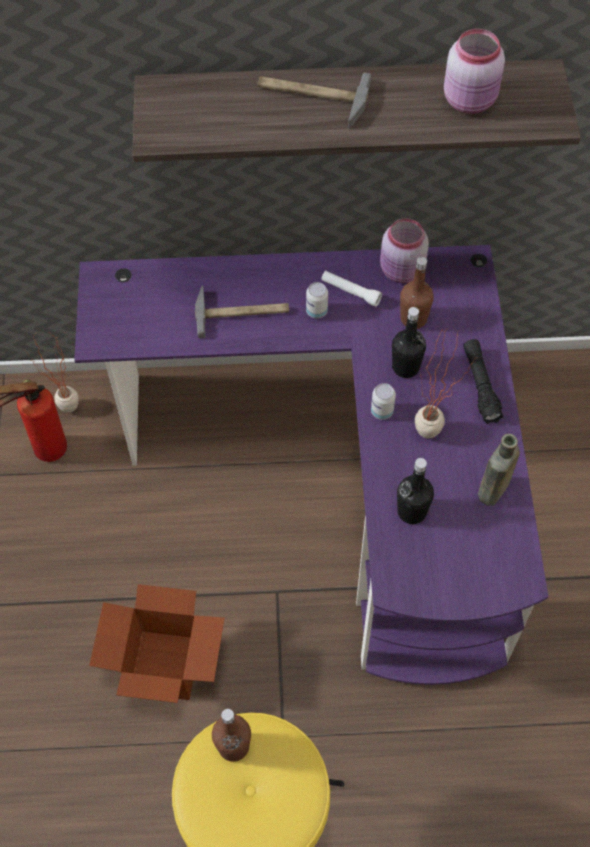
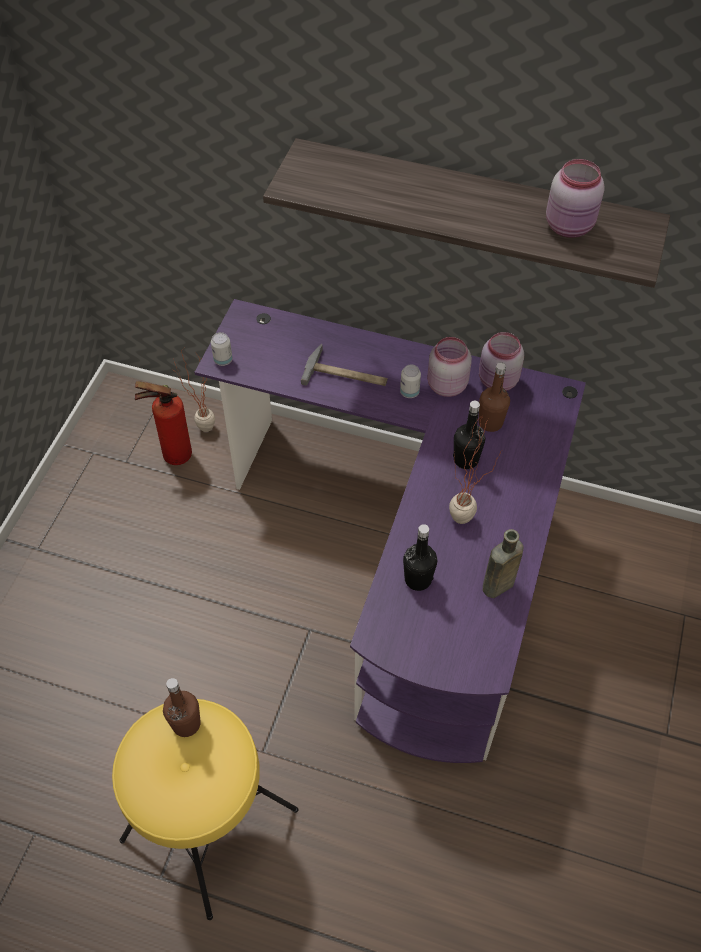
camera: 20 degrees right, 5 degrees down
cardboard box [89,584,225,703] -> none
hammer [257,72,372,129] -> none
white flashlight [321,271,382,307] -> pink jar [427,337,472,397]
can [371,383,396,420] -> can moved to [211,332,233,366]
black flashlight [464,339,503,424] -> none

